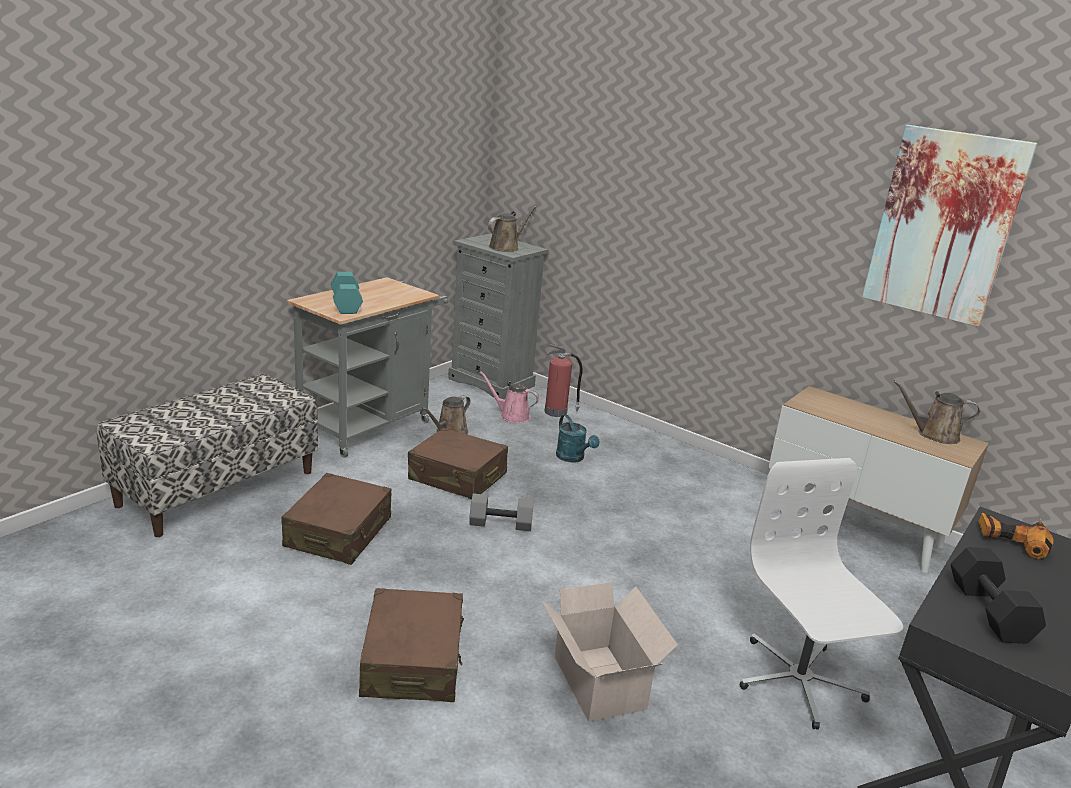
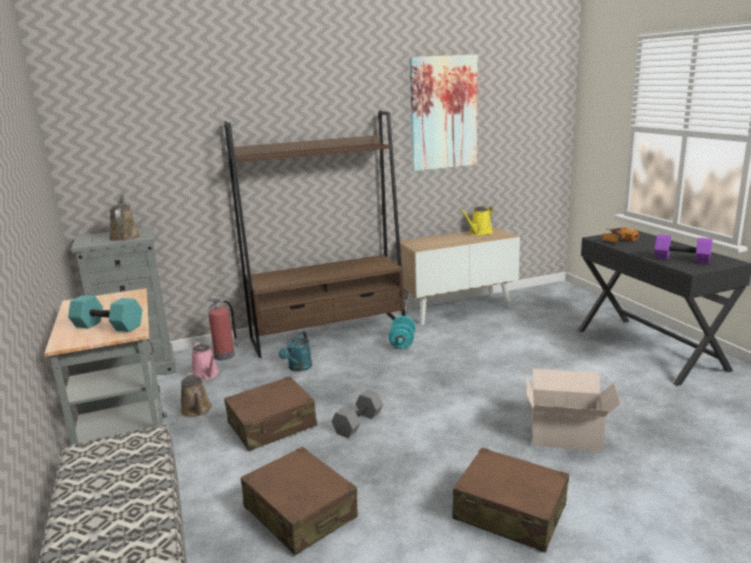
camera: 55 degrees left, 5 degrees down
pink watering can [480,371,539,423] -> pink watering can turned 90 degrees counterclockwise [191,342,219,381]
turquoise watering can [556,415,600,462] -> turquoise watering can turned 105 degrees clockwise [279,331,312,372]
white office chair [740,458,903,730] -> none
brown watering can [894,380,980,444] -> yellow watering can [460,206,493,236]
black dumbbell [951,547,1046,644] -> purple dumbbell [654,234,713,264]
none -> brown bookcase [224,111,405,358]
none -> turquoise dumbbell [388,316,416,349]

